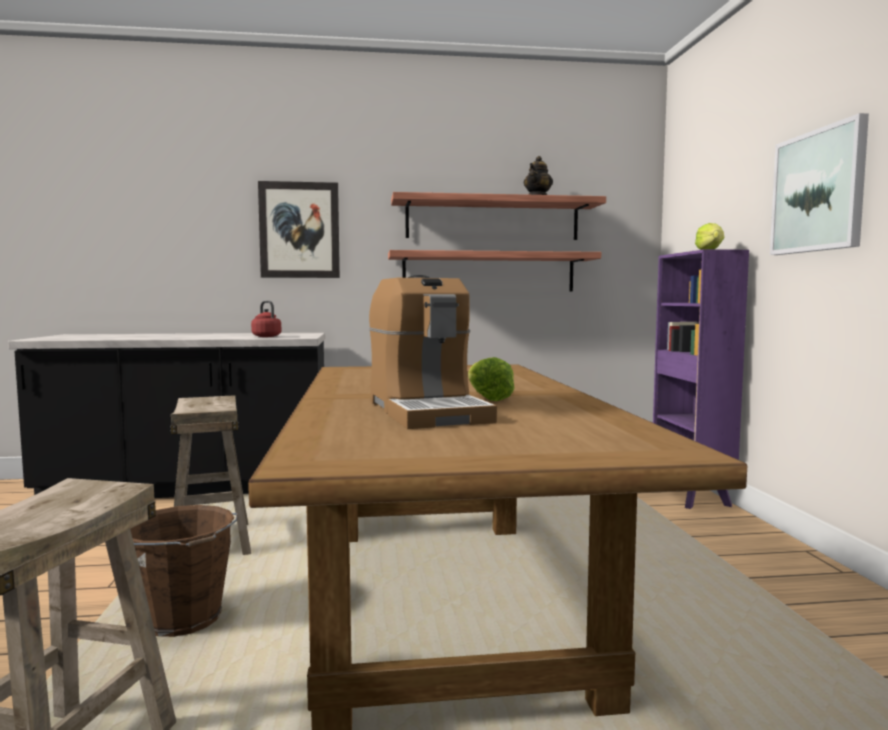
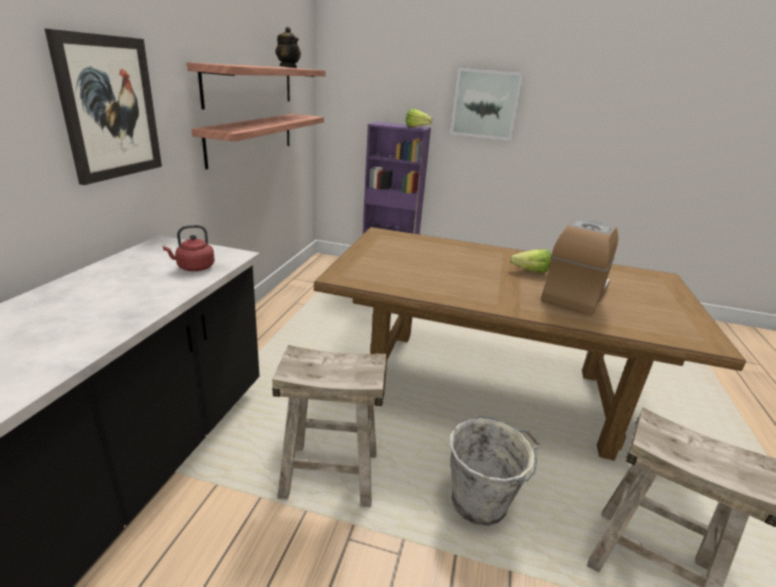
camera: 70 degrees left, 20 degrees up
brown bucket [130,505,239,637] -> grey bucket [450,416,540,526]
coffee machine [369,275,497,429] -> coffee machine turned 60 degrees counterclockwise [541,218,618,316]

